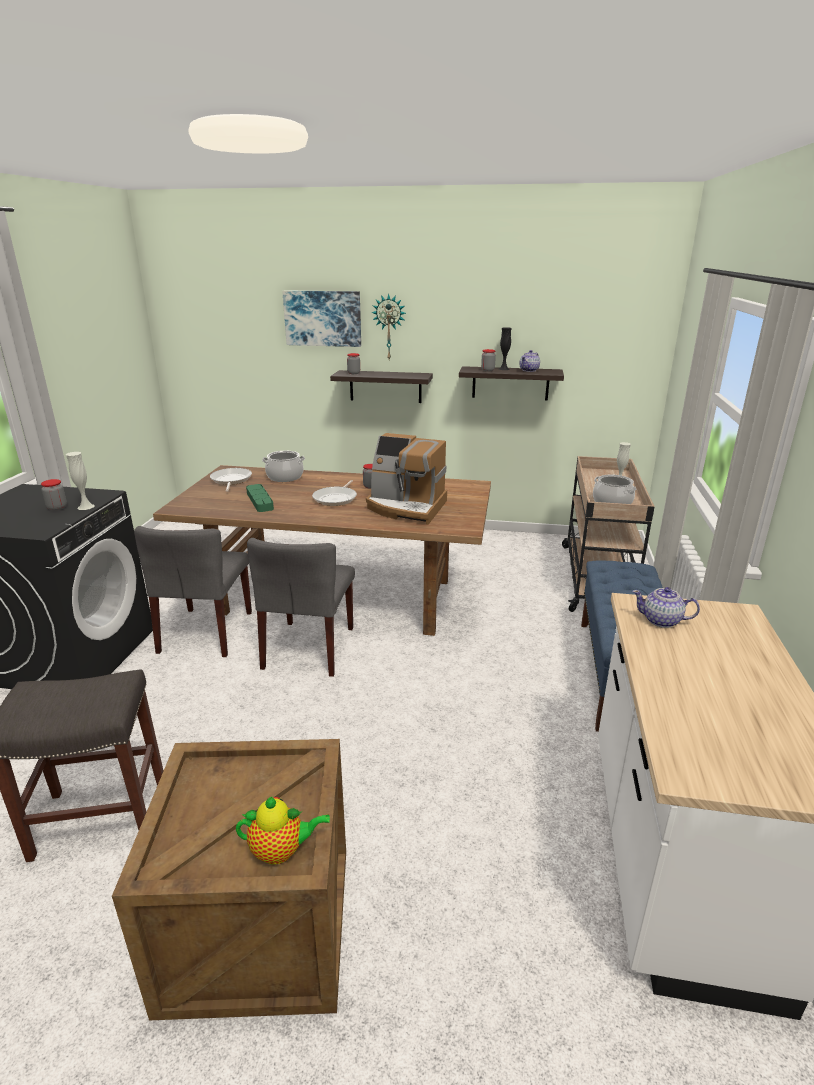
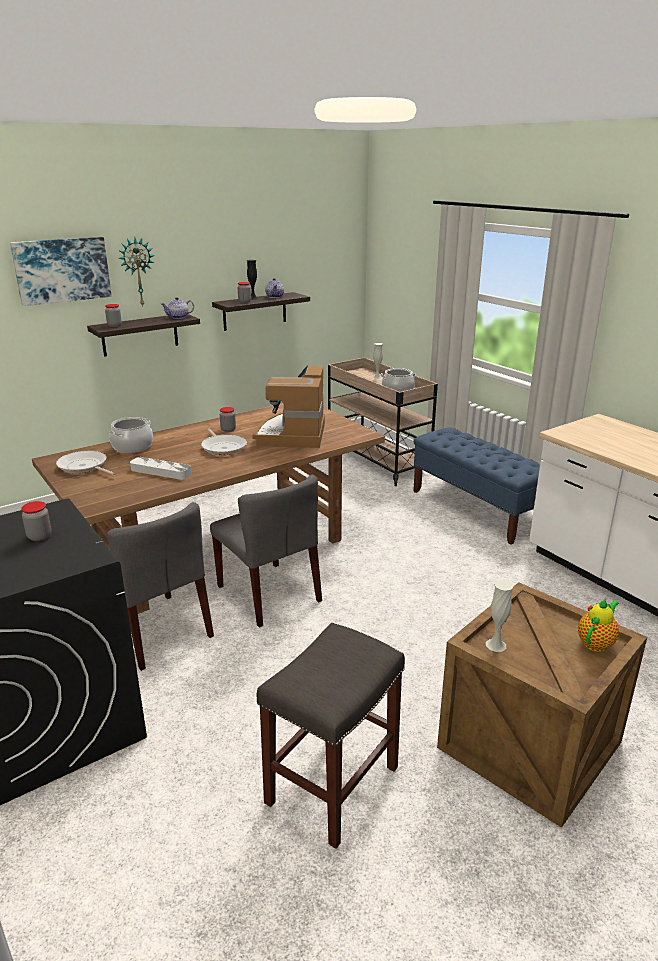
camera: 45 degrees left, 0 degrees up
white vase [66,452,95,510] -> white vase moved to [486,580,514,652]
green tray [246,484,274,512] -> grey tray [130,457,191,480]
coffee machine [366,433,447,525] -> coffee machine turned 120 degrees clockwise [252,365,325,448]
teapot [632,587,700,628] -> teapot moved to [161,297,194,319]

